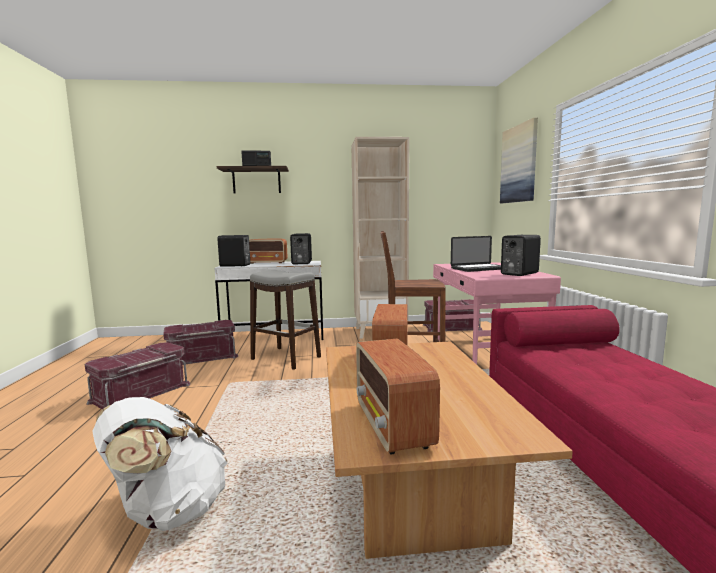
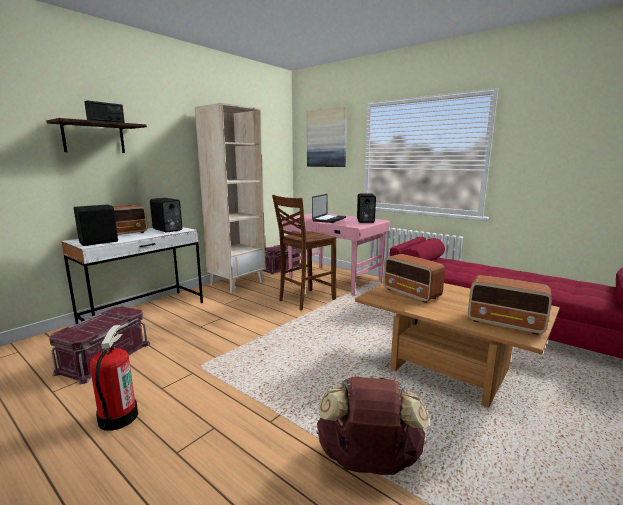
camera: 45 degrees left, 5 degrees up
red storage box [85,342,190,410] -> fire extinguisher [90,325,138,431]
white backpack [92,397,228,531] -> brown backpack [316,376,429,475]
grey stool [250,270,321,370] -> none

